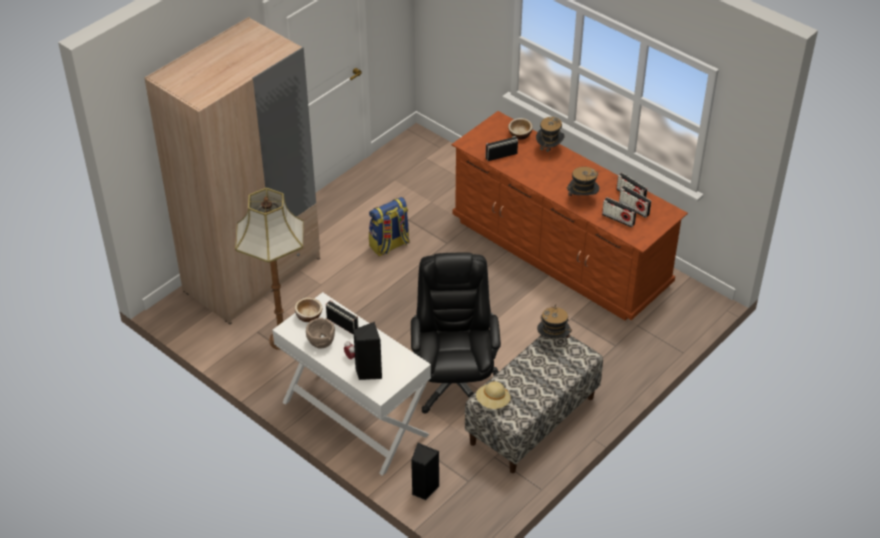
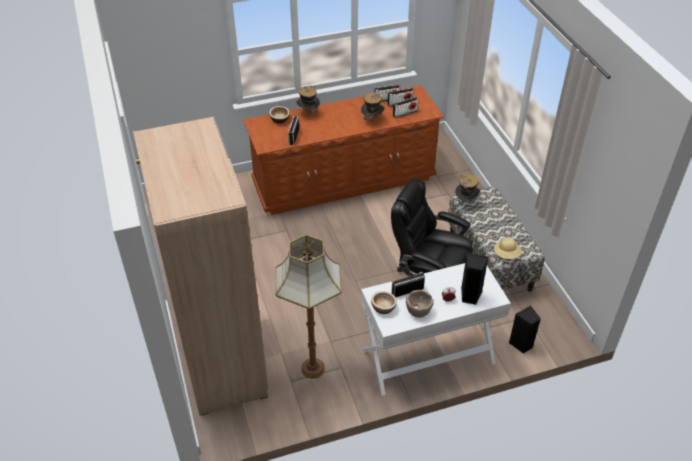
camera: 60 degrees left, 0 degrees up
backpack [369,197,410,256] -> none

